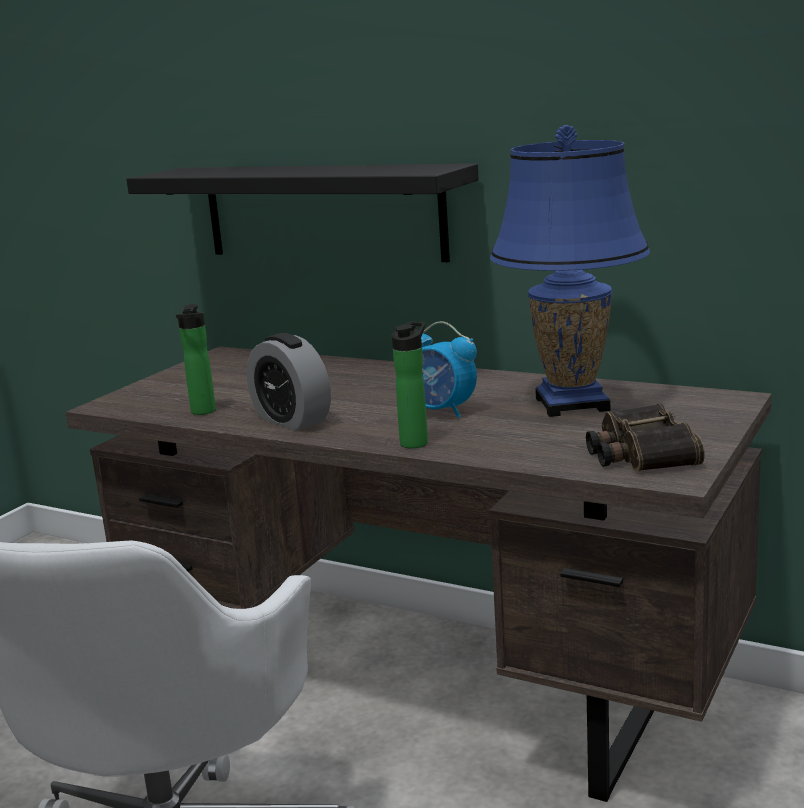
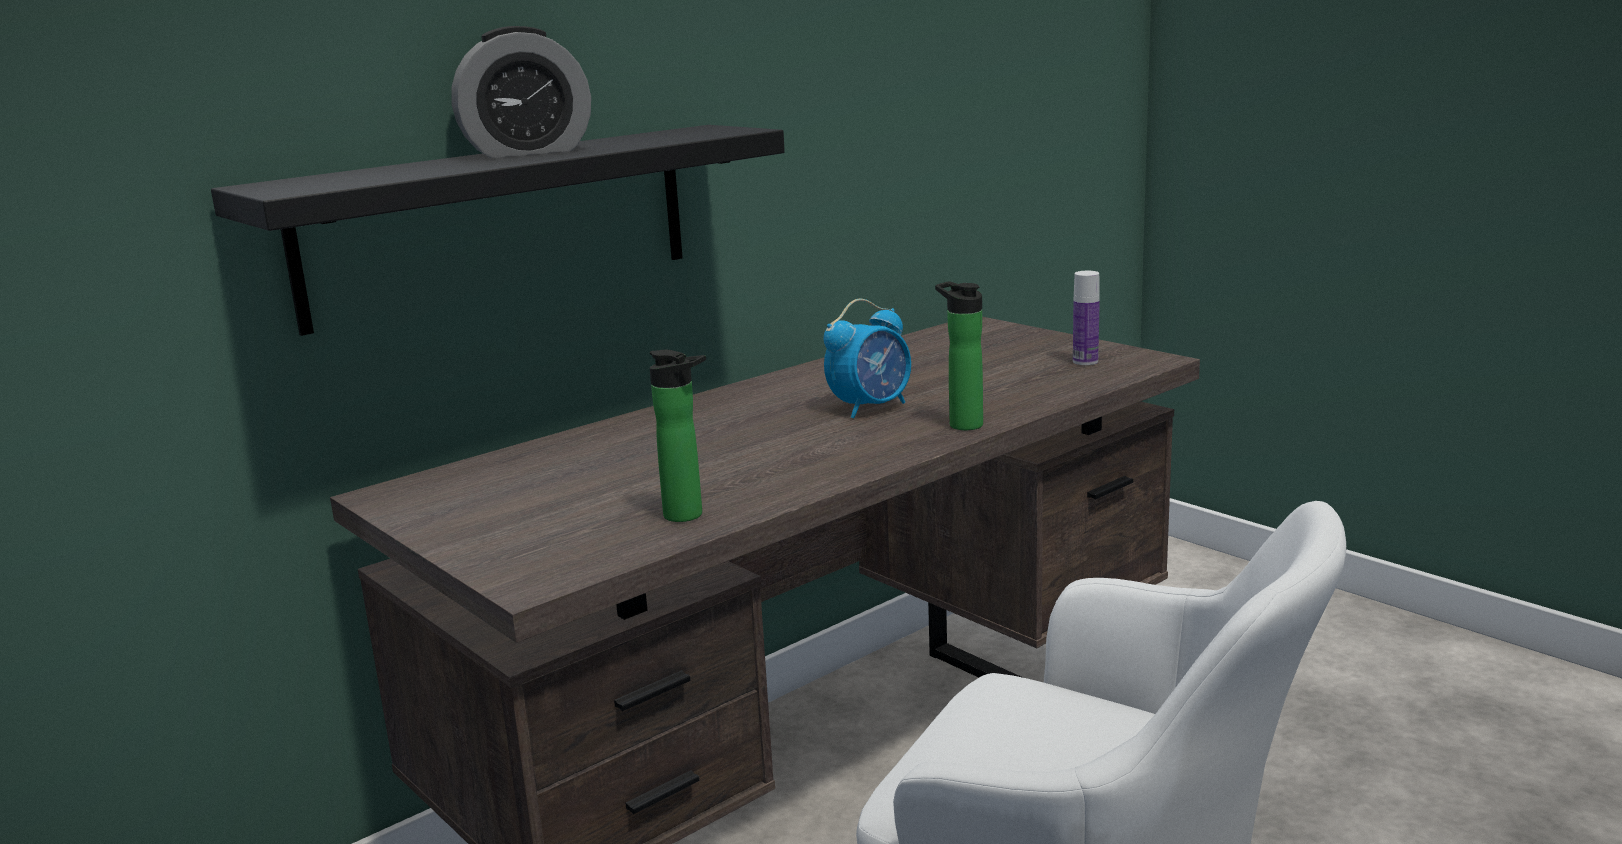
camera: 70 degrees left, 0 degrees up
alarm clock [247,333,331,431] -> alarm clock moved to [452,26,591,158]
blue table lamp [490,125,650,417] -> none
binoculars [586,403,705,472] -> bottle [1073,271,1100,365]

